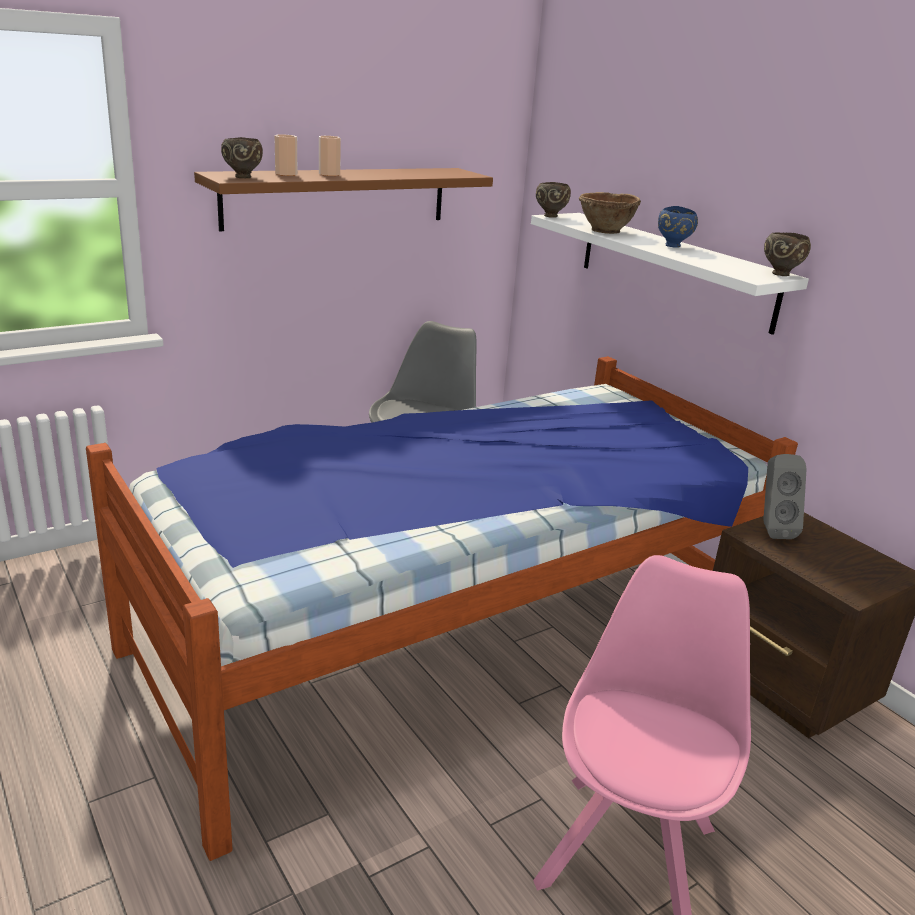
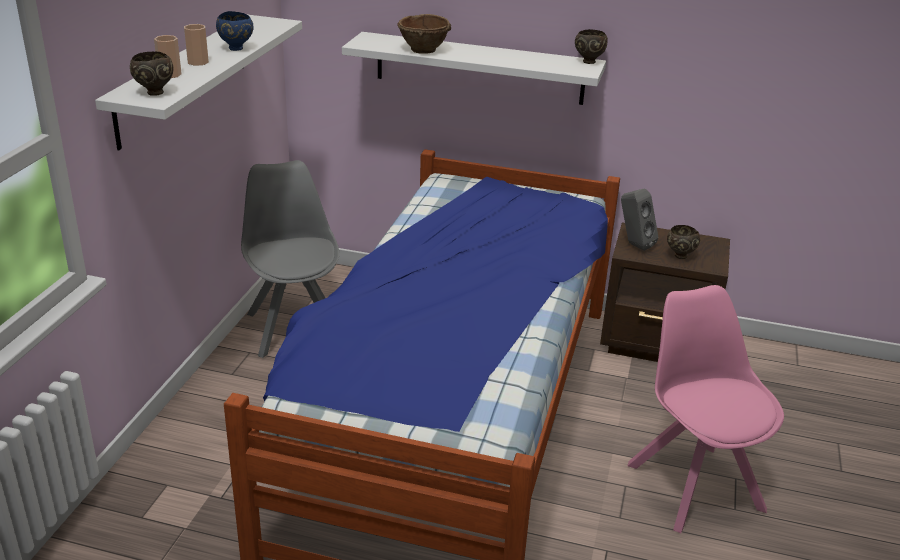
camera: 40 degrees left, 5 degrees up
brown shelf [194,168,493,231] -> white shelf [95,15,302,150]
brown bowl [536,182,571,218] -> brown bowl moved to [667,225,700,259]
blue bowl [658,206,698,248] -> blue bowl moved to [216,11,254,51]

